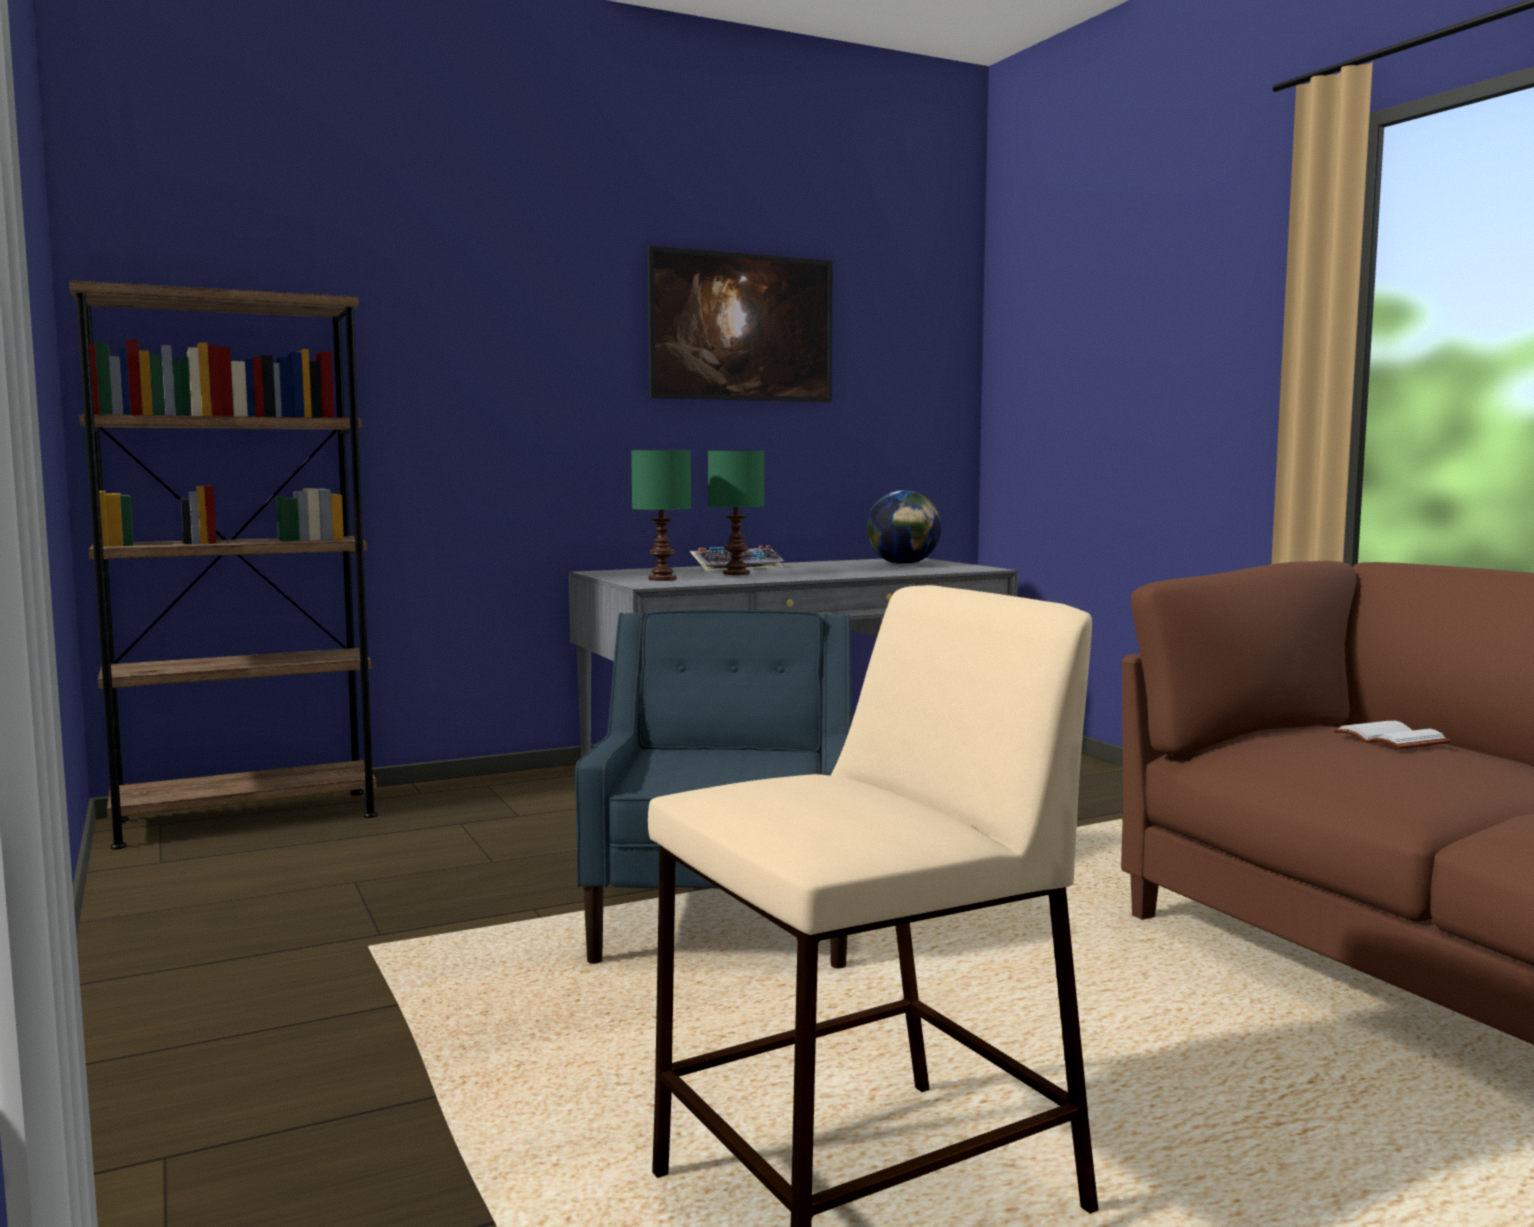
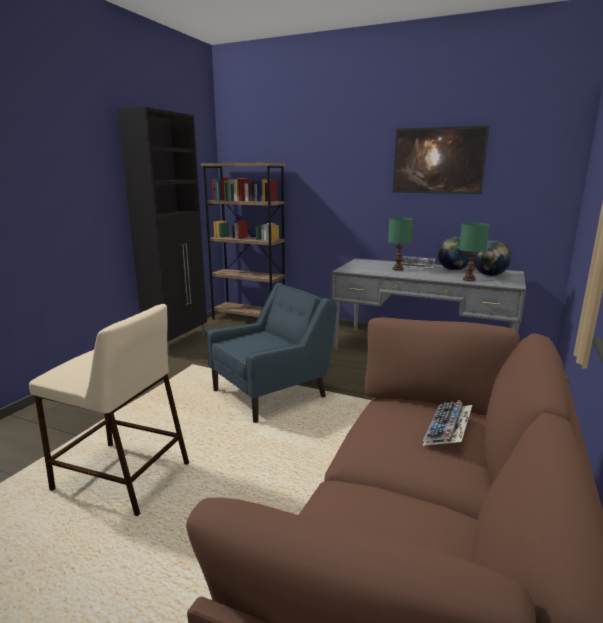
camera: 50 degrees right, 10 degrees up
green table lamp [631,450,691,581] -> green table lamp moved to [459,223,489,281]
white book [1333,721,1451,749] -> keyboard [423,400,473,446]
none -> black cabinet [117,107,207,355]
none -> globe [438,237,471,270]

